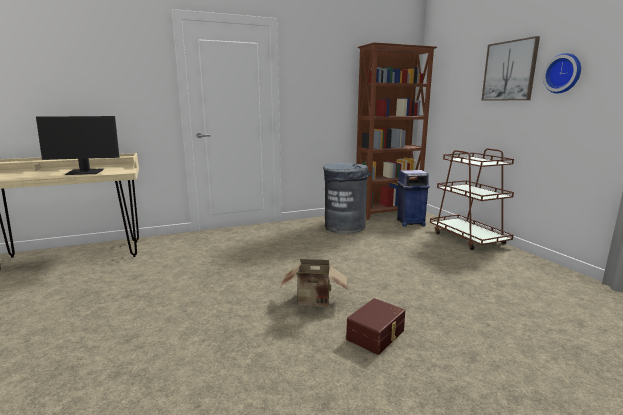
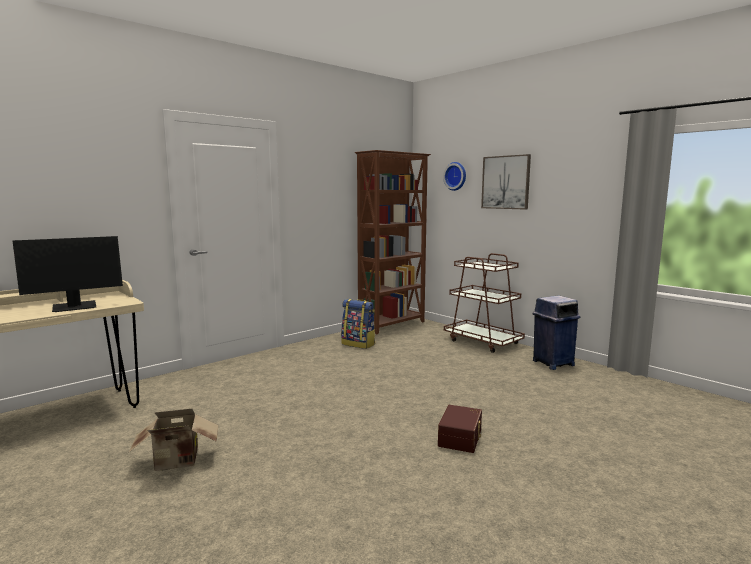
camera: 20 degrees left, 5 degrees down
cardboard box [280,259,347,307] -> cardboard box moved to [129,409,218,471]
grey trash can [323,163,372,234] -> backpack [341,299,375,349]
blue trash can [397,170,430,227] -> blue trash can moved to [533,295,580,370]
wall clock [543,53,581,93] -> wall clock moved to [443,162,466,191]

